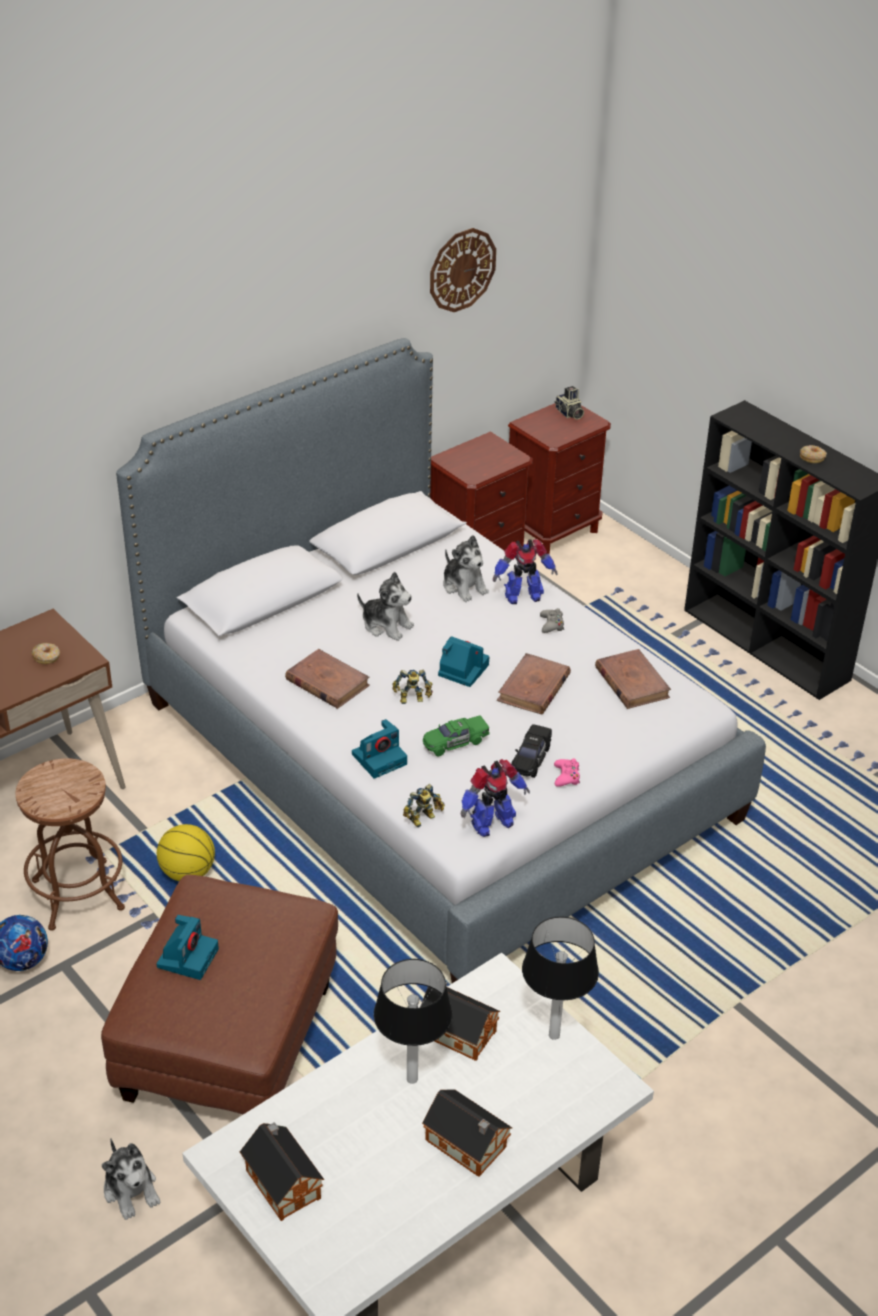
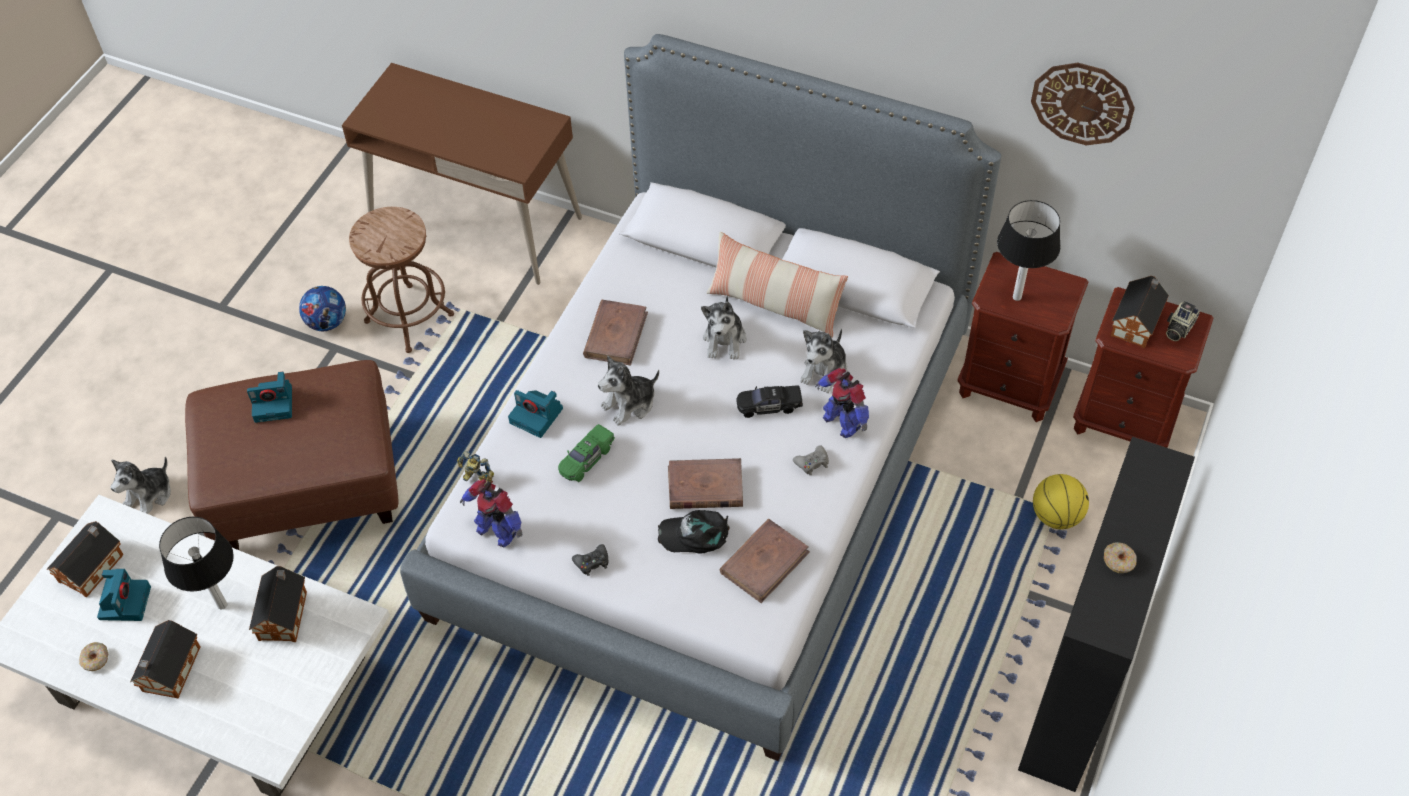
camera: 65 degrees right, 15 degrees up
donut [31,643,60,664] -> donut moved to [79,642,109,671]
basketball [157,824,215,881] -> basketball moved to [1033,474,1089,529]
toy robot [392,669,433,704] -> plush toy [598,356,659,426]
green toy car [423,716,490,756] -> green toy car turned 90 degrees counterclockwise [558,424,615,482]
camera [438,636,489,687] -> camera moved to [97,569,151,621]
black toy car [511,724,552,778] -> black toy car moved to [736,385,803,418]
table lamp [522,916,599,1040] -> table lamp moved to [997,200,1061,301]
pink game controller [554,759,580,787] -> black game controller [572,544,608,576]
none -> black cap [658,510,729,554]
none -> pillow [707,231,848,338]
none -> toy house [1111,276,1169,348]

